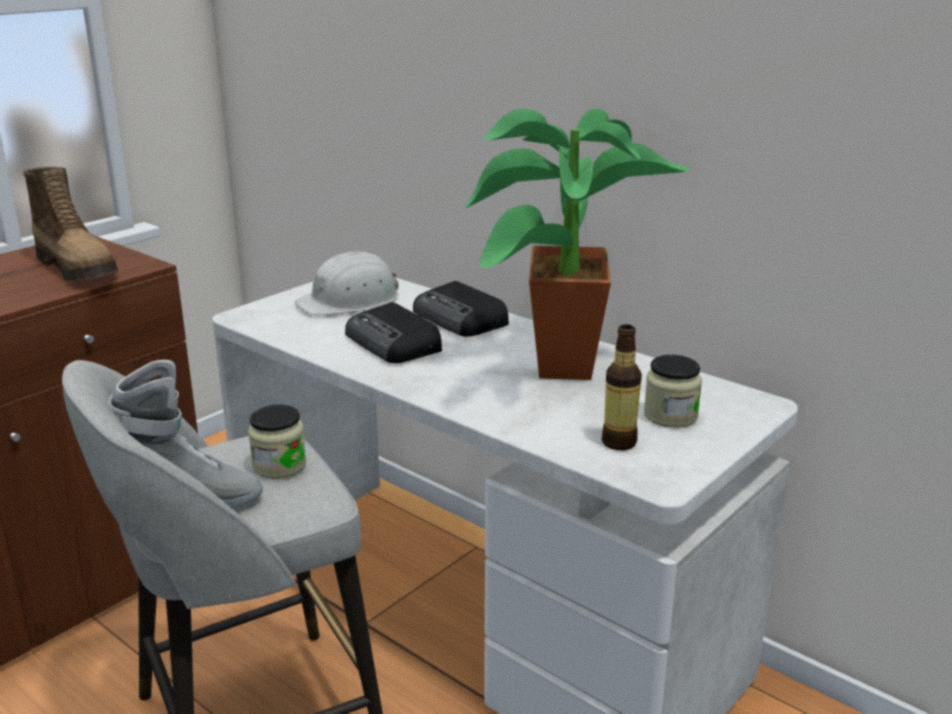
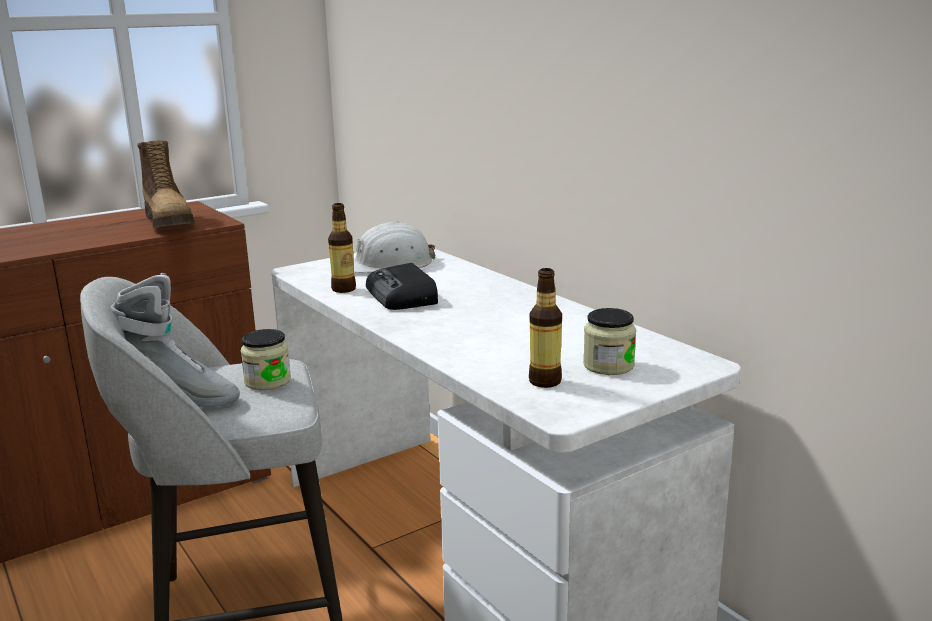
camera: 15 degrees right, 5 degrees down
radio [413,281,509,337] -> none
potted plant [464,109,690,380] -> none
none -> bottle [328,203,356,293]

